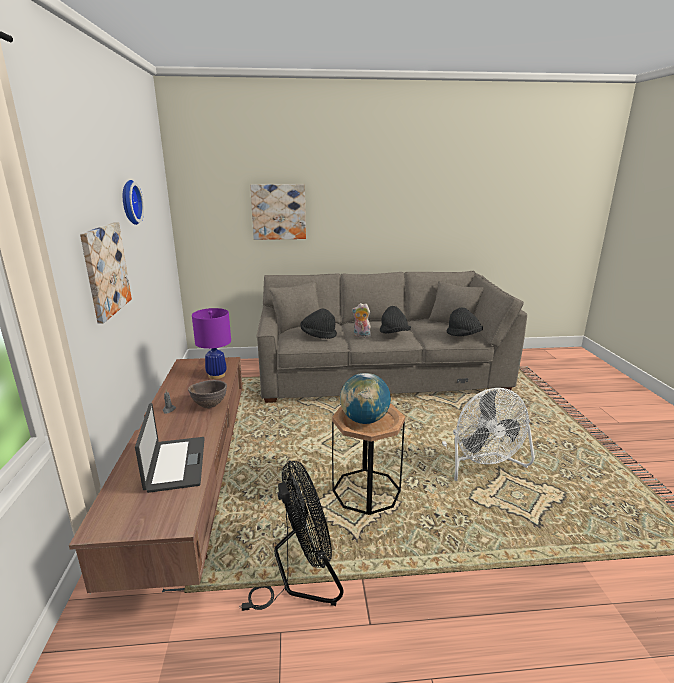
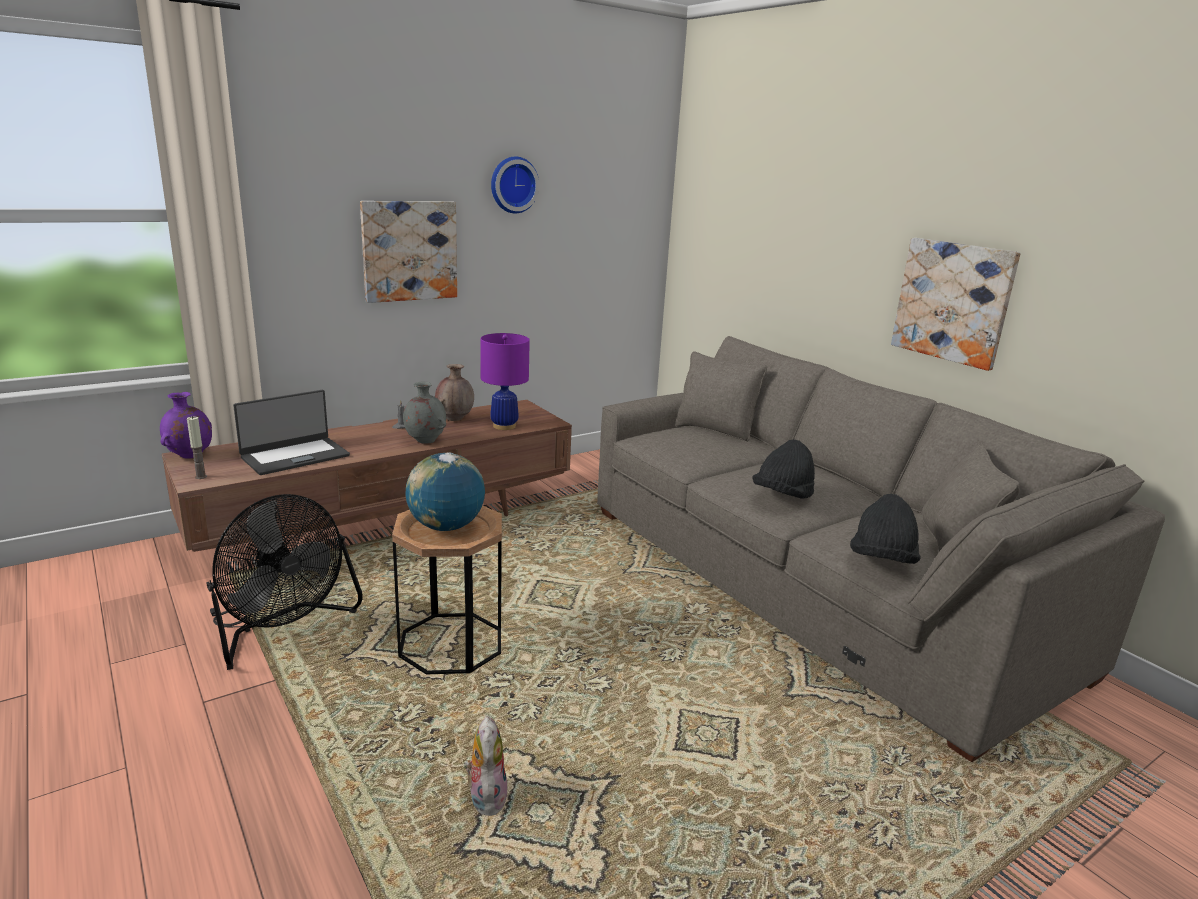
camera: 60 degrees right, 0 degrees up
brown bowl [188,380,227,408] -> grey vase [403,381,446,444]
picture [250,184,306,240] -> picture moved to [891,238,1021,371]
black hat [300,309,337,339] -> none
plush toy [352,303,371,338] -> plush toy moved to [464,716,507,816]
white fan [442,388,535,481] -> none
none -> purple vase [160,392,212,459]
none -> candle [187,416,207,479]
none -> brown vase [435,364,474,421]

